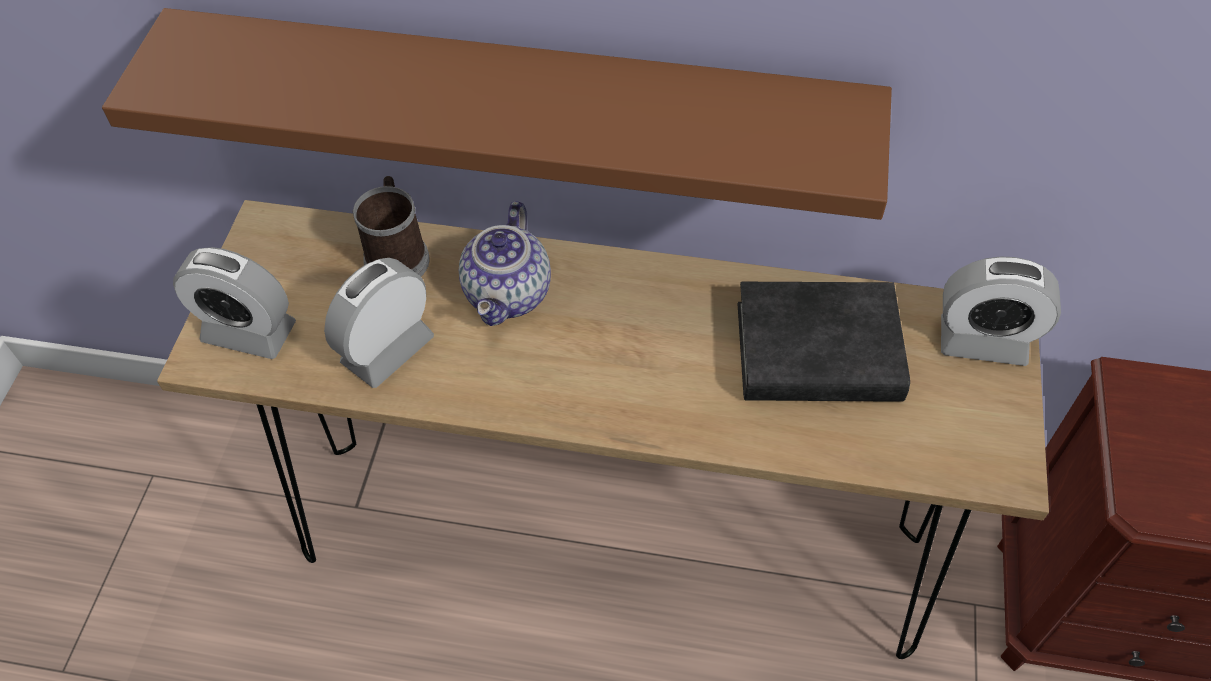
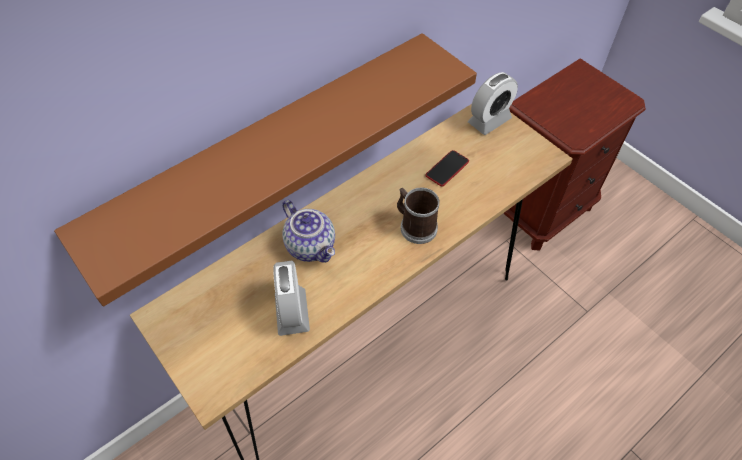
camera: 50 degrees left, 0 degrees up
alarm clock [173,247,296,359] -> none
mug [352,176,430,277] -> mug moved to [397,188,440,244]
black book [737,282,910,402] -> phone [426,150,469,186]

